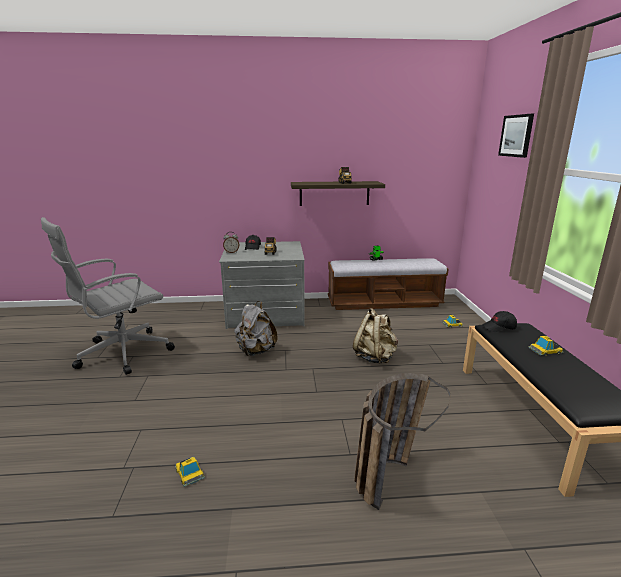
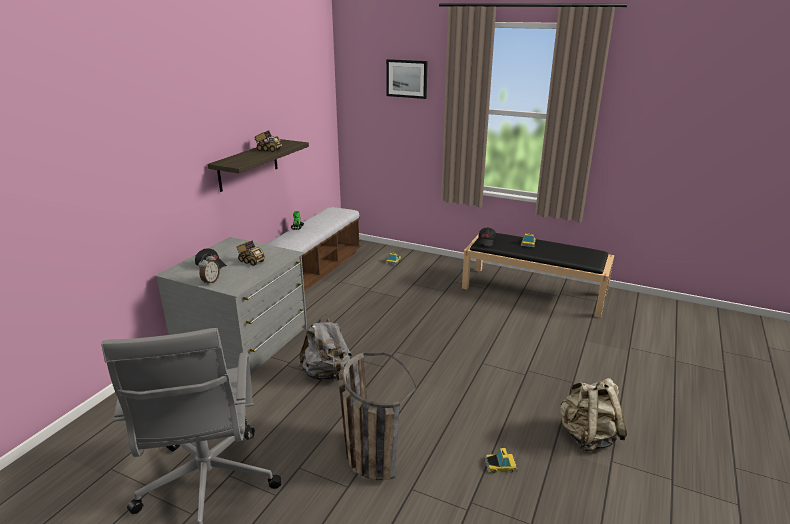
camera: 60 degrees left, 5 degrees up
beige backpack [353,308,398,363] -> beige backpack moved to [560,378,627,451]
basket [354,373,450,510] -> basket moved to [338,353,416,480]

